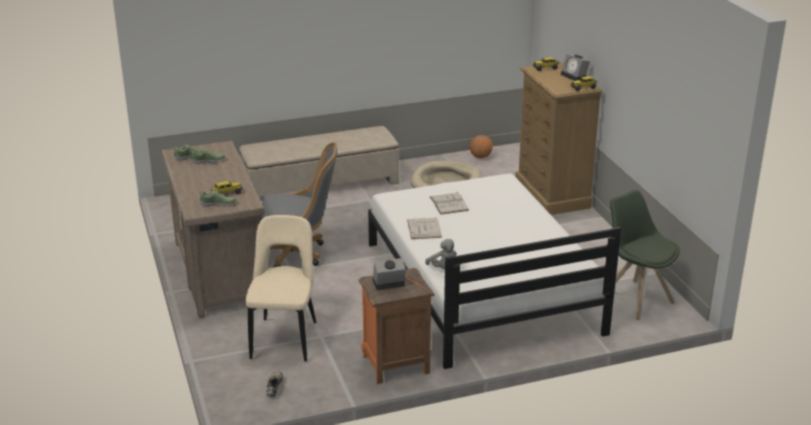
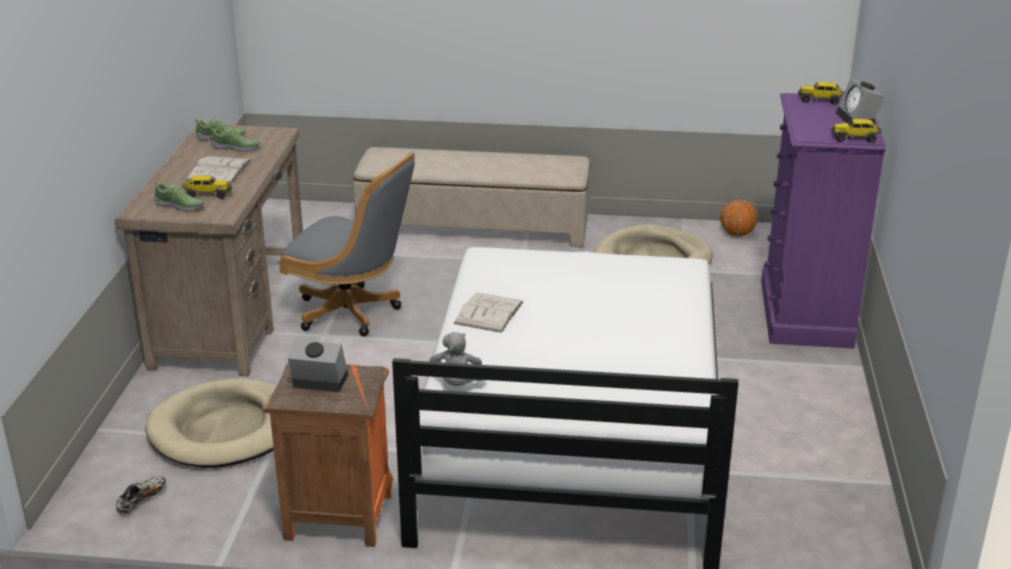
camera: 25 degrees right, 0 degrees up
beige chair [245,215,316,362] -> beige dog bed [145,378,277,468]
white book [430,192,469,215] -> white book moved to [186,156,251,185]
brown dresser [515,62,602,215] -> purple dresser [761,93,886,349]
green chair [610,190,680,320] -> none

